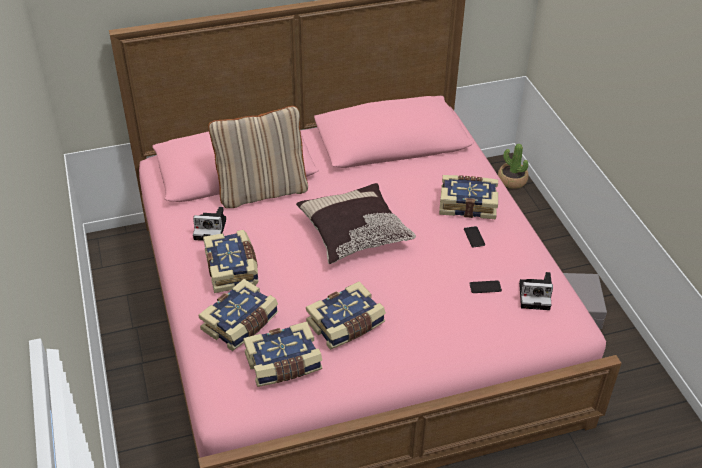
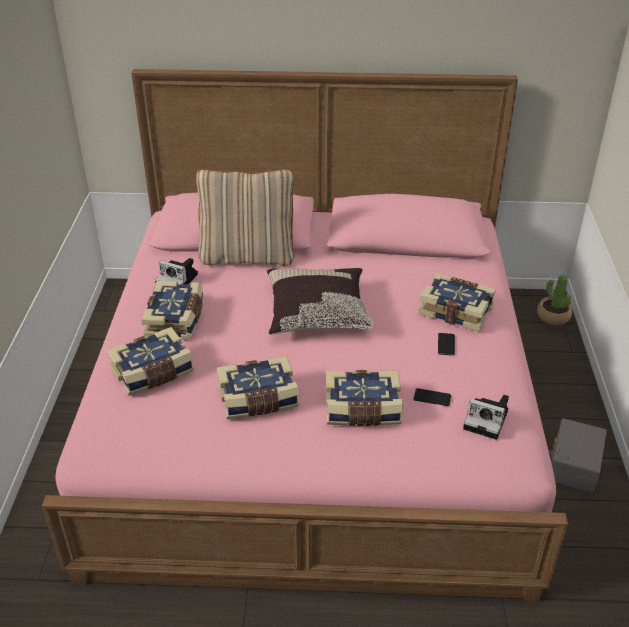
camera: 20 degrees right, 5 degrees down
book [243,322,322,387] -> book moved to [326,370,403,426]

